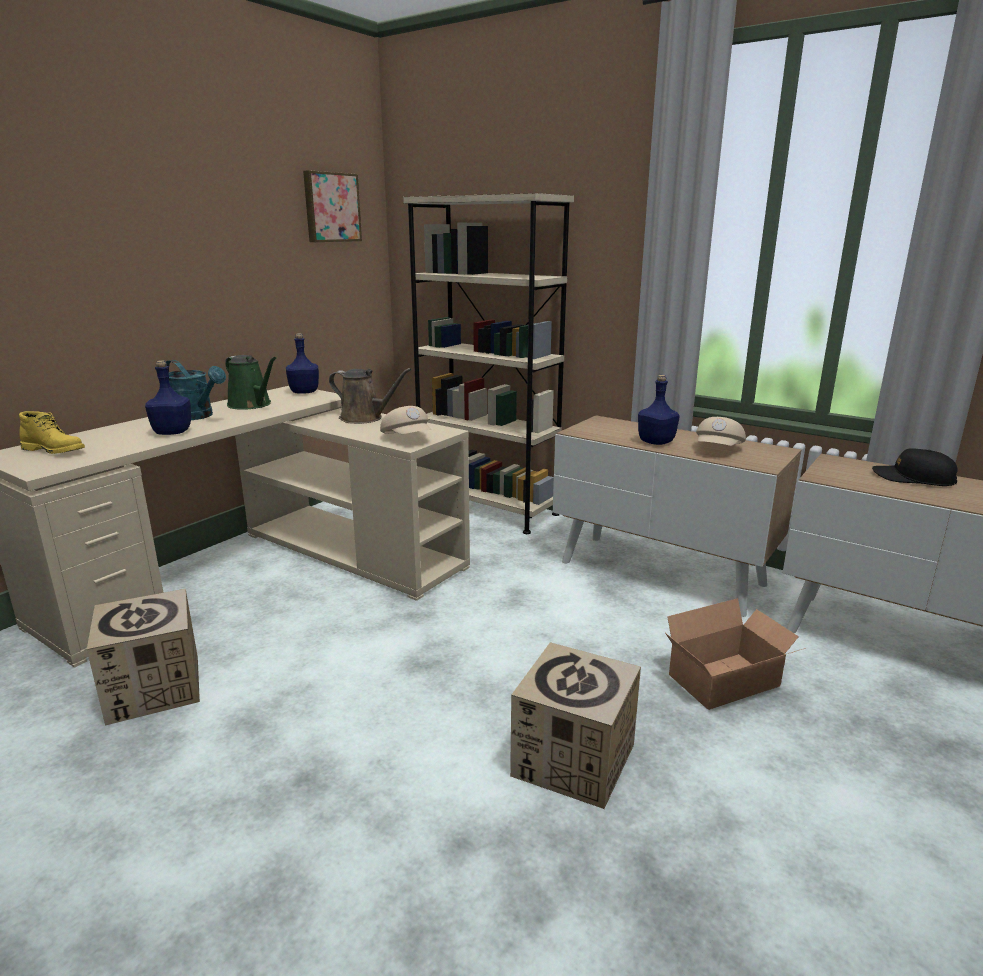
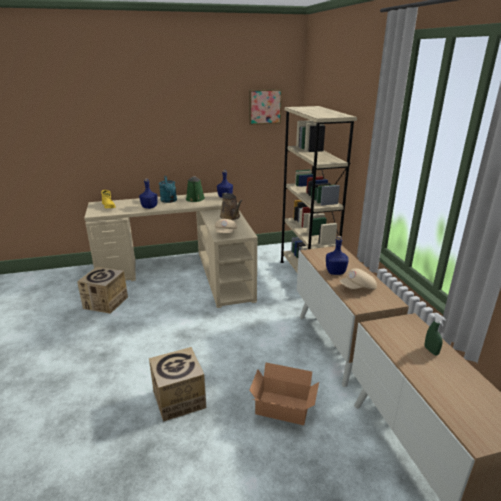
camera: 40 degrees right, 5 degrees up
black cap [872,448,958,486] -> green spray bottle [425,313,446,355]

